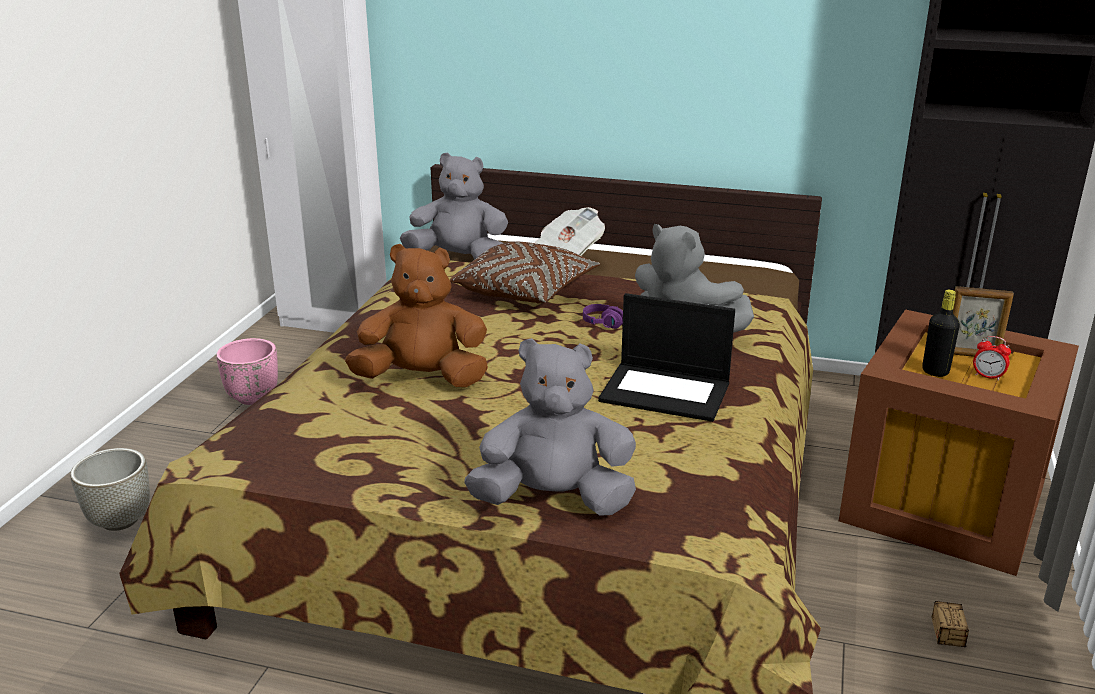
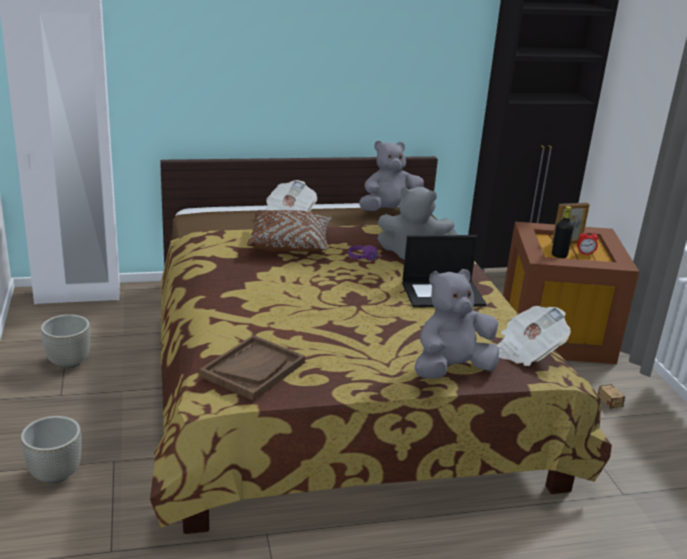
camera: 30 degrees left, 0 degrees up
pink planter [216,338,278,405] -> grey planter [41,314,90,369]
brown plush toy [345,244,488,387] -> none
grey plush toy [400,152,508,260] -> grey plush toy moved to [359,140,424,211]
none -> brown tray [200,335,305,401]
none -> newspaper [497,306,571,366]

